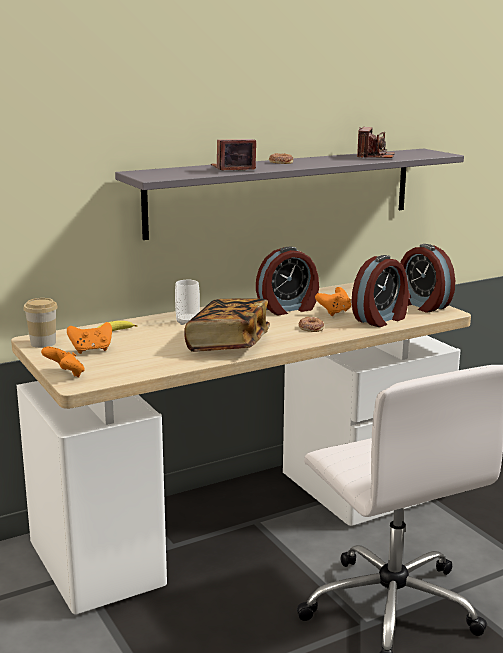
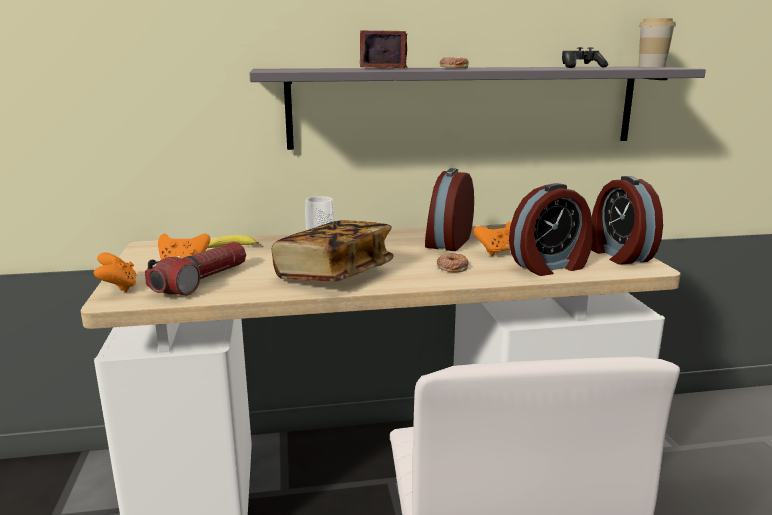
camera: 20 degrees right, 0 degrees up
cup [23,298,58,348] -> cup moved to [639,18,676,67]
alarm clock [256,247,319,315] -> alarm clock turned 120 degrees clockwise [425,168,474,251]
camera [357,127,395,158] -> game controller [562,47,608,68]
none -> flashlight [145,242,246,296]

